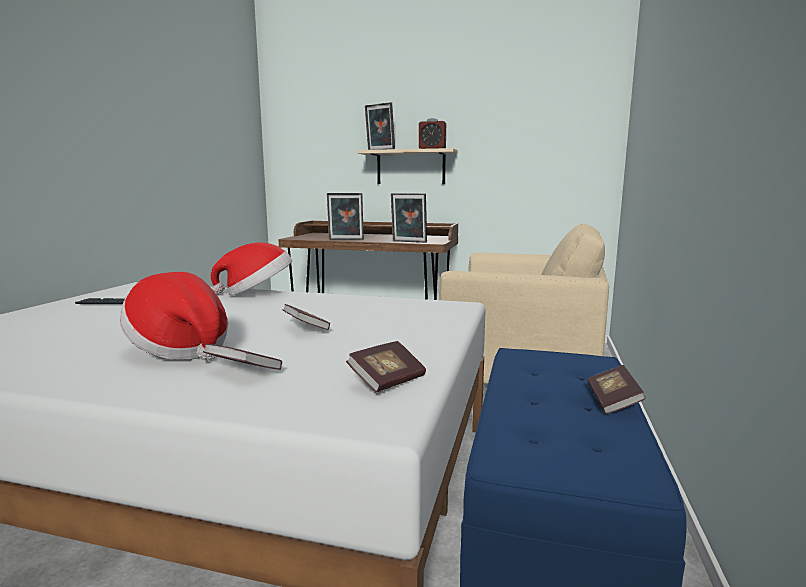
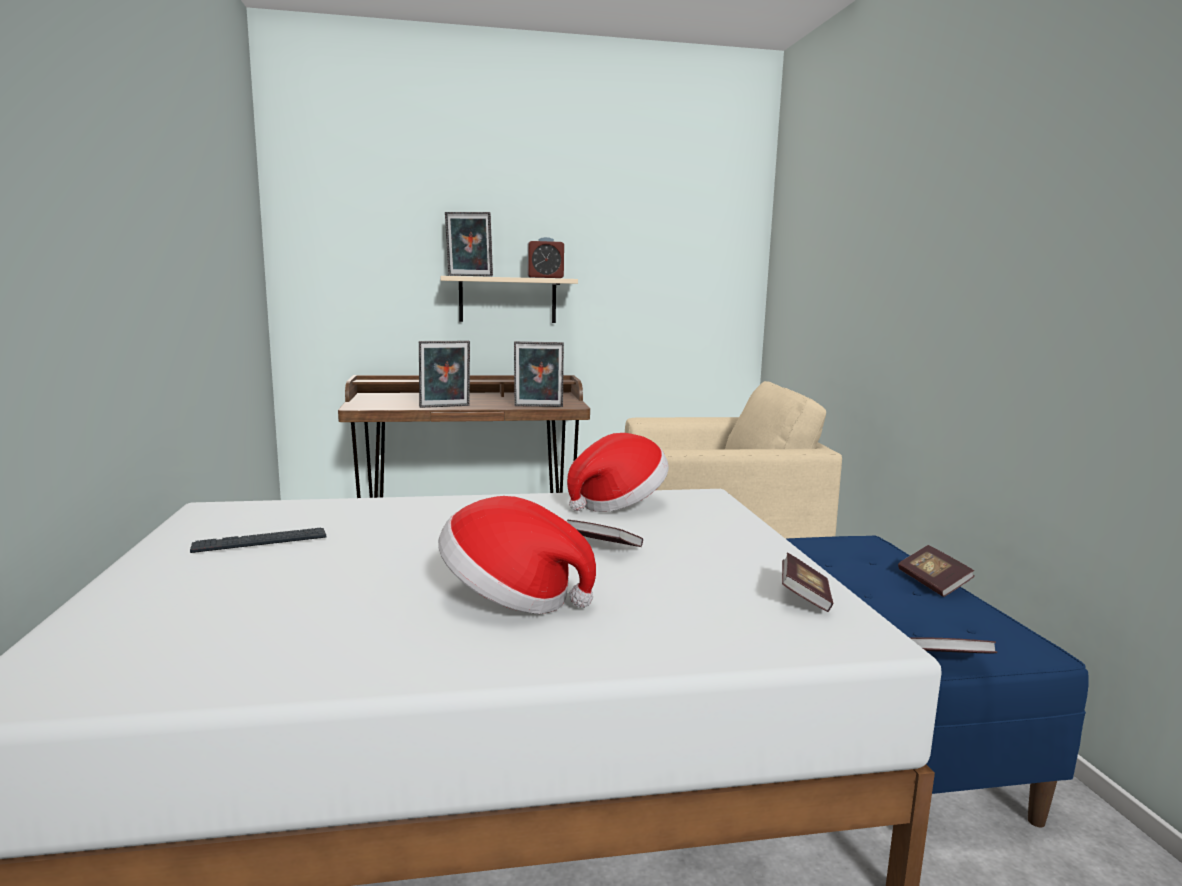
camera: 25 degrees left, 0 degrees up
book [203,343,282,370] -> book moved to [909,637,998,654]
hat [211,242,292,295] -> hat moved to [567,433,669,512]

